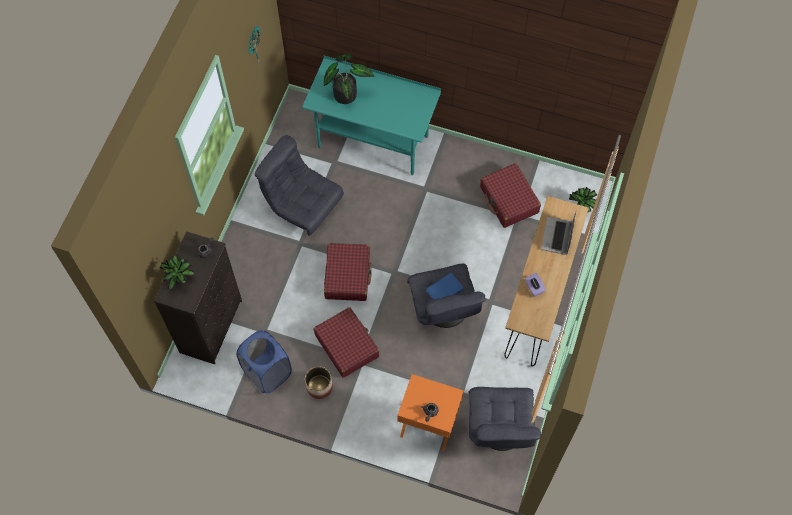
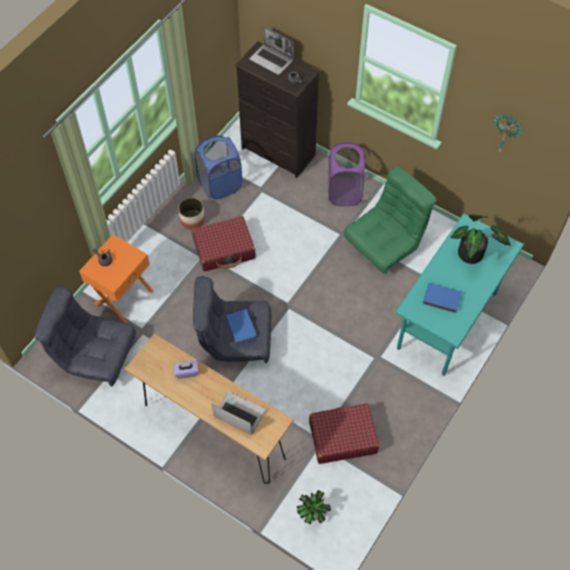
camera: 105 degrees right, 5 degrees down
potted plant [160,255,194,290] -> laptop [249,26,294,75]
grey armchair [255,135,344,236] -> green armchair [344,167,437,274]
red suitcase [324,243,372,301] -> none
none -> purple laundry basket [328,143,366,206]
none -> blue book [422,282,462,313]

